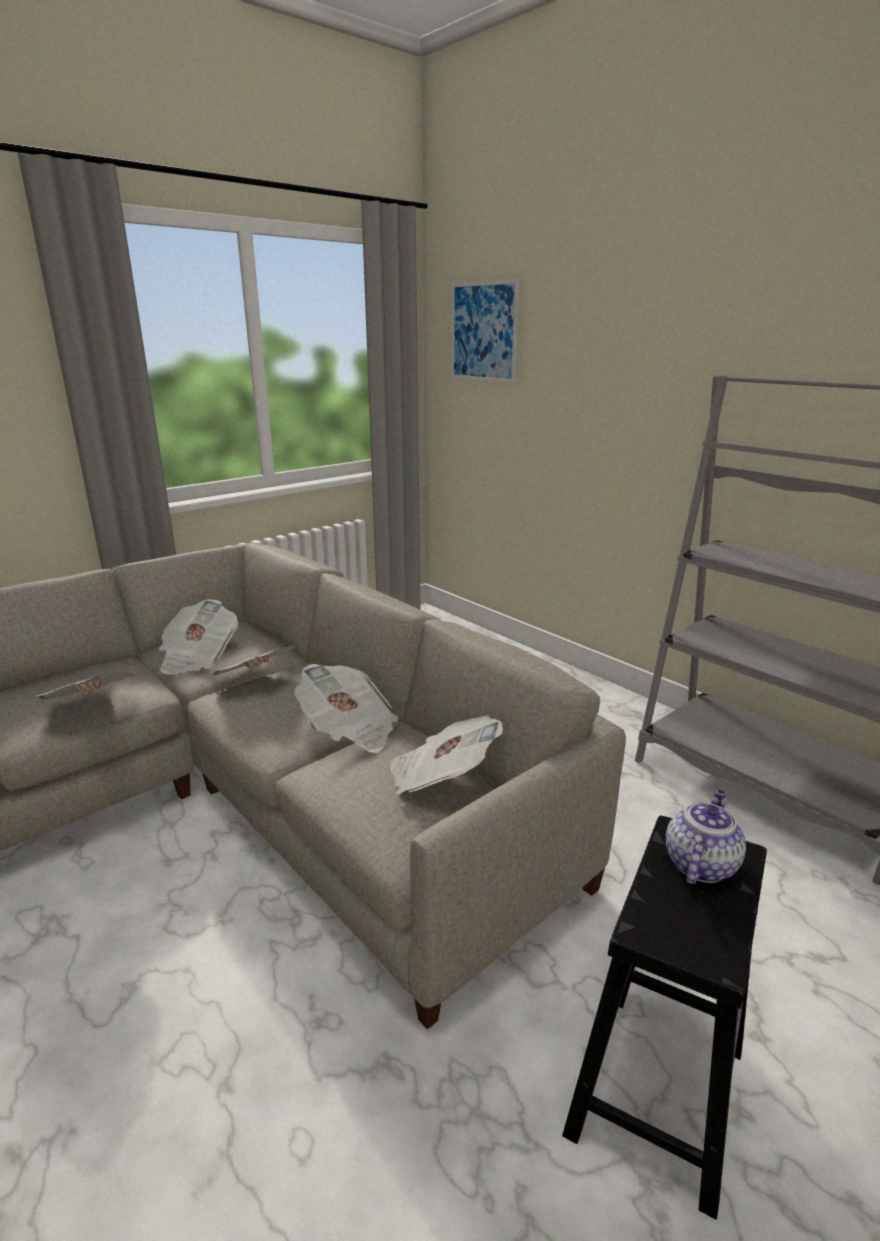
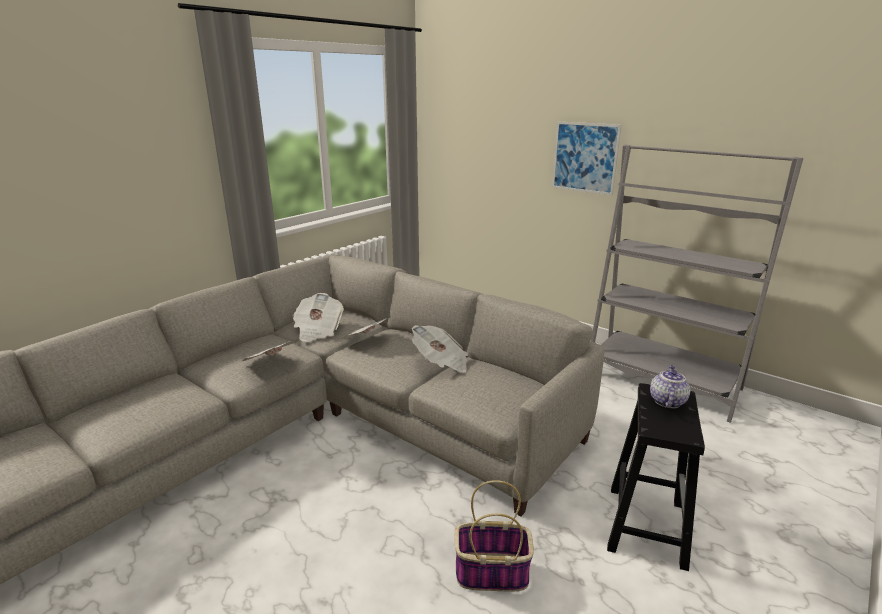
camera: 10 degrees left, 0 degrees up
newspaper [390,715,503,795] -> none
picture [451,280,519,382] -> picture moved to [552,122,622,195]
none -> basket [454,480,534,591]

